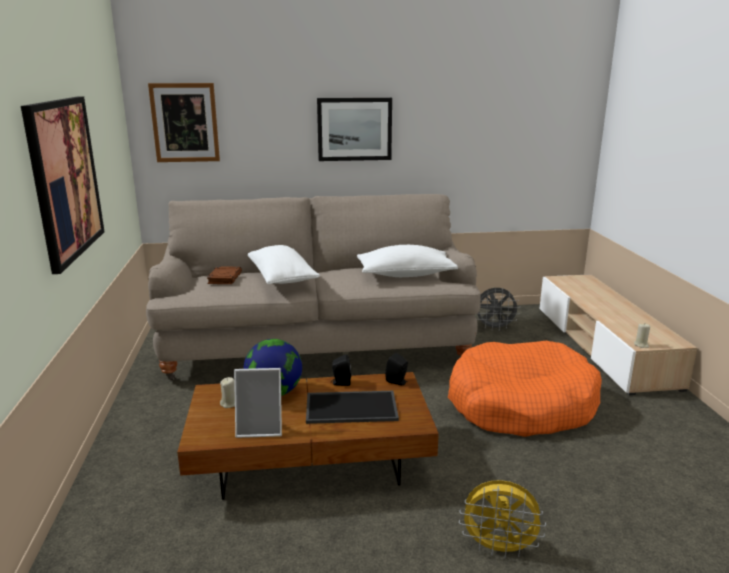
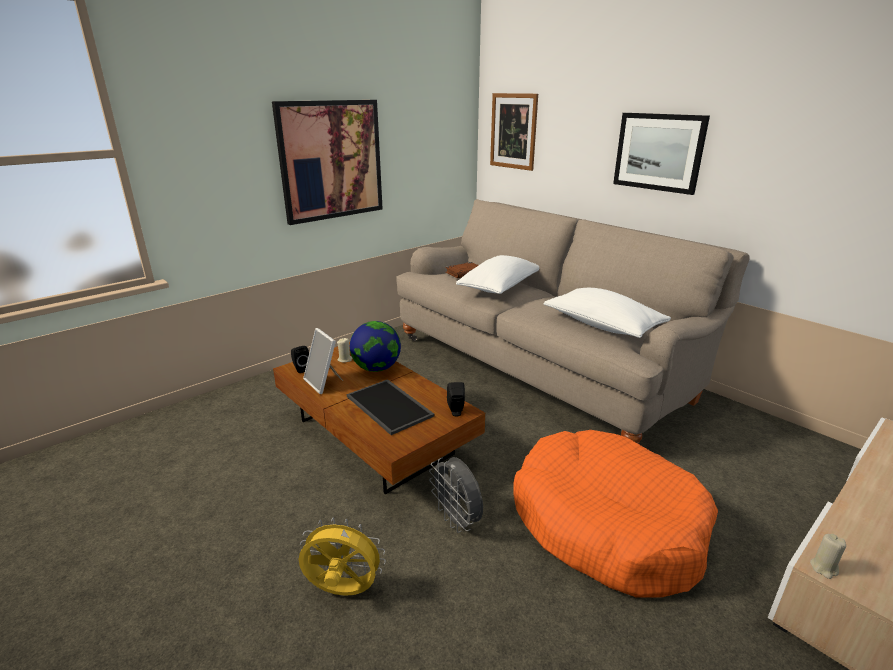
camera: 55 degrees right, 5 degrees up
black speaker [331,354,351,386] -> black speaker moved to [291,346,309,373]
yellow fan [459,480,546,558] -> yellow fan turned 120 degrees clockwise [298,517,386,596]
grey fan [477,288,520,330] -> grey fan moved to [429,457,483,533]

